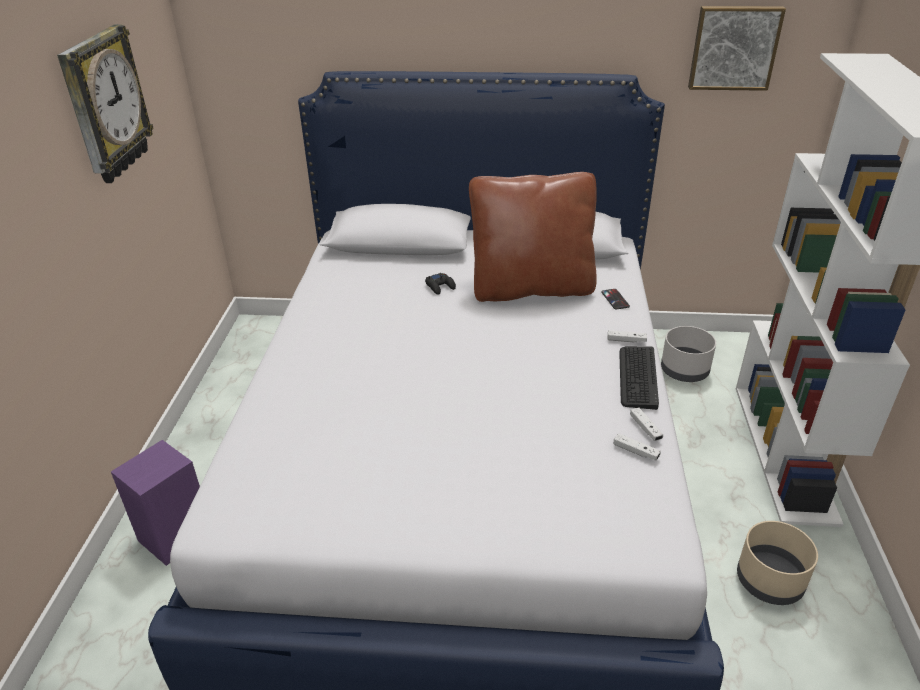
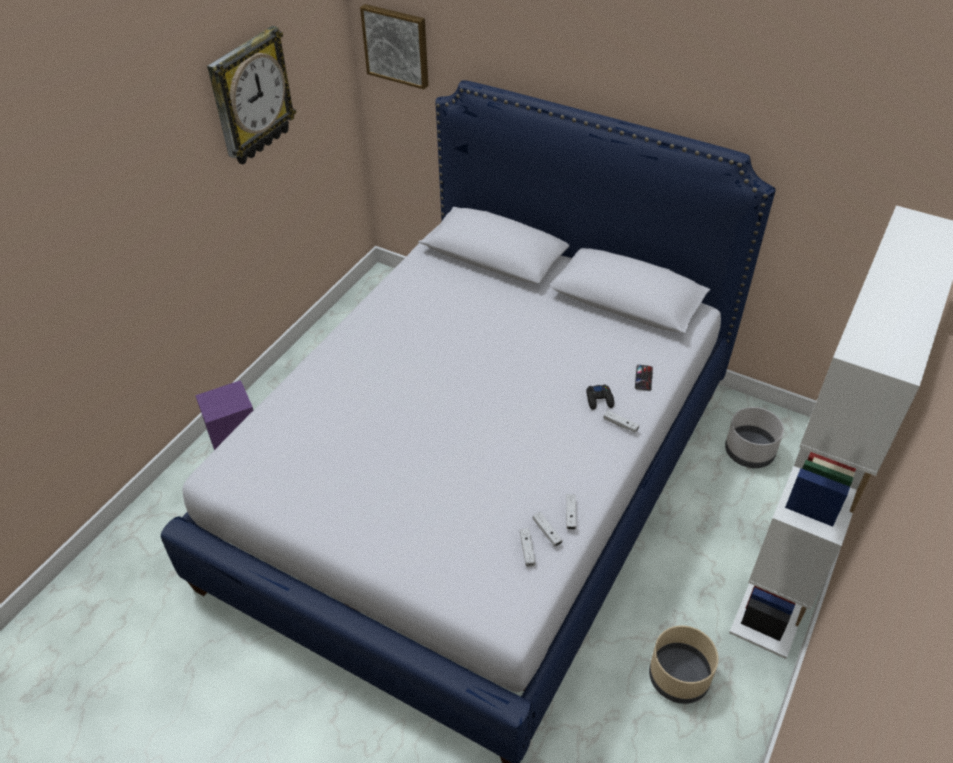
camera: 25 degrees right, 10 degrees up
black game controller [425,273,456,295] -> black game controller moved to [586,384,614,410]
brown pillow [469,172,597,302] -> none
keyboard [619,346,659,410] -> none
picture [688,6,786,91] -> picture moved to [360,4,428,89]
none -> white game controller [520,528,535,567]

